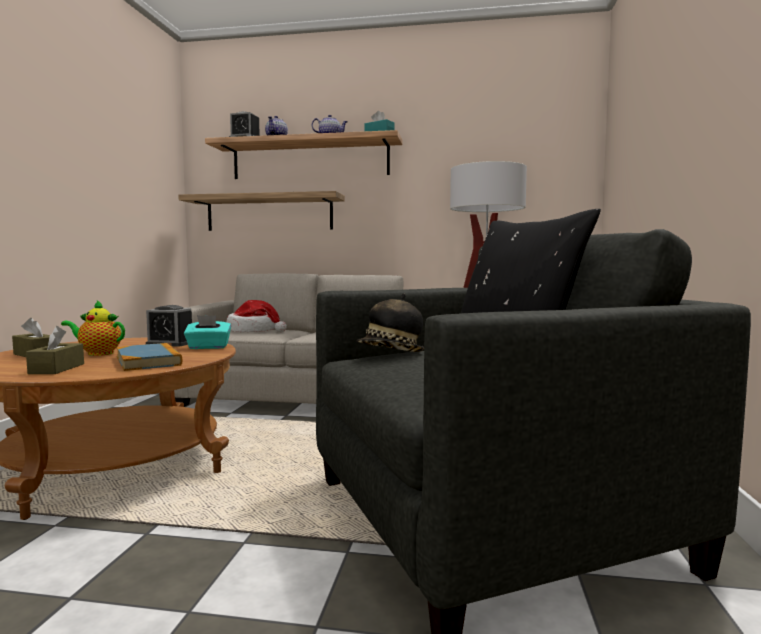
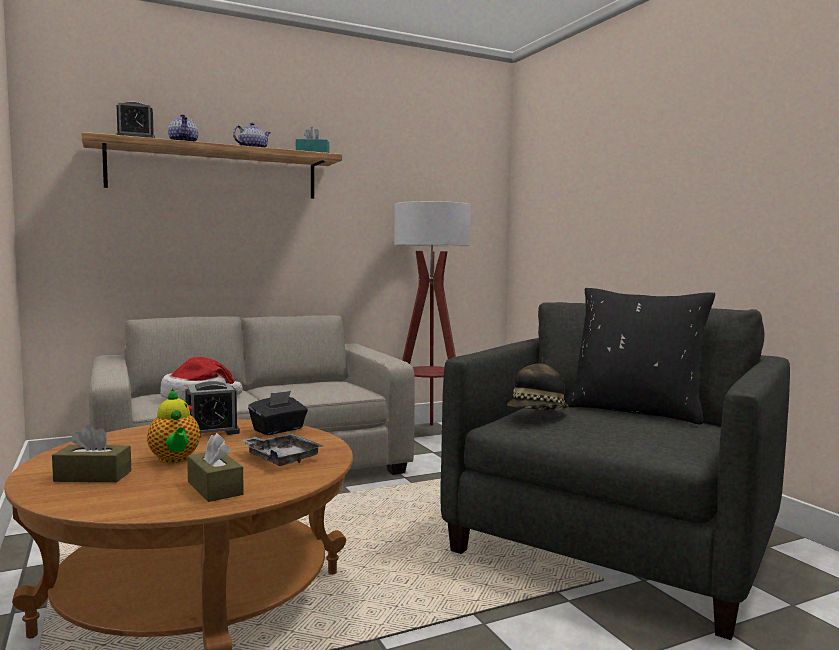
camera: 35 degrees left, 0 degrees up
teapot [61,300,125,356] -> teapot turned 90 degrees counterclockwise [147,389,200,463]
book [116,343,182,371] -> grey tray [241,433,323,466]
shelf [178,191,345,231] -> none
turquoise tissue box [184,315,231,349] -> black tissue box [248,391,308,435]

